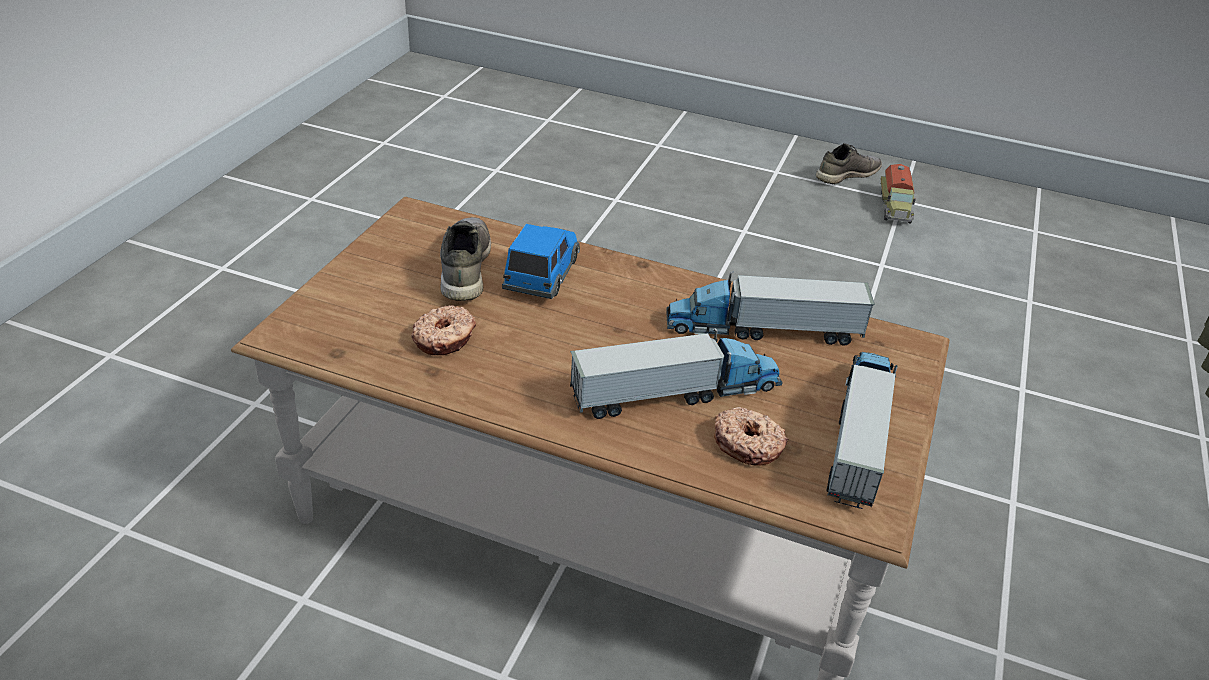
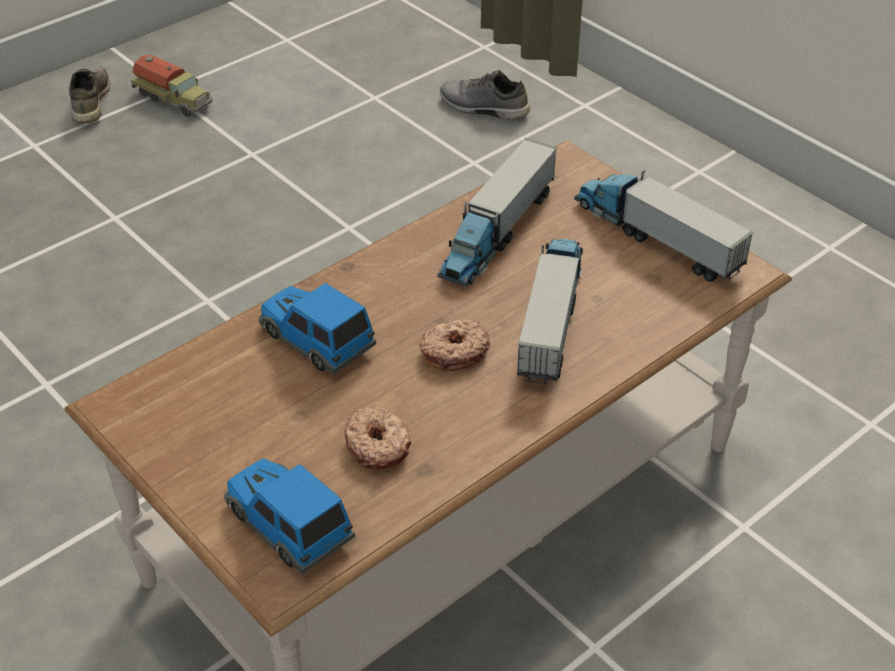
camera: 60 degrees left, 5 degrees up
grey shoe [440,217,491,301] -> grey shoe moved to [440,70,530,120]
donut [714,407,789,466] -> donut moved to [419,319,490,371]
none -> toy car [224,458,355,574]

